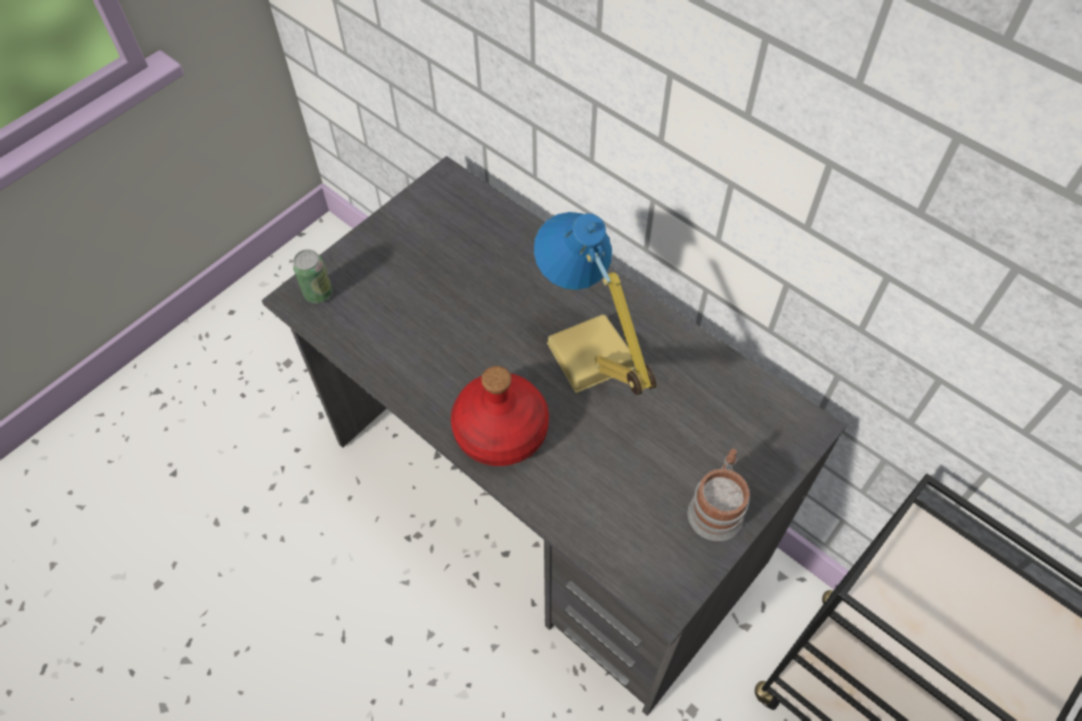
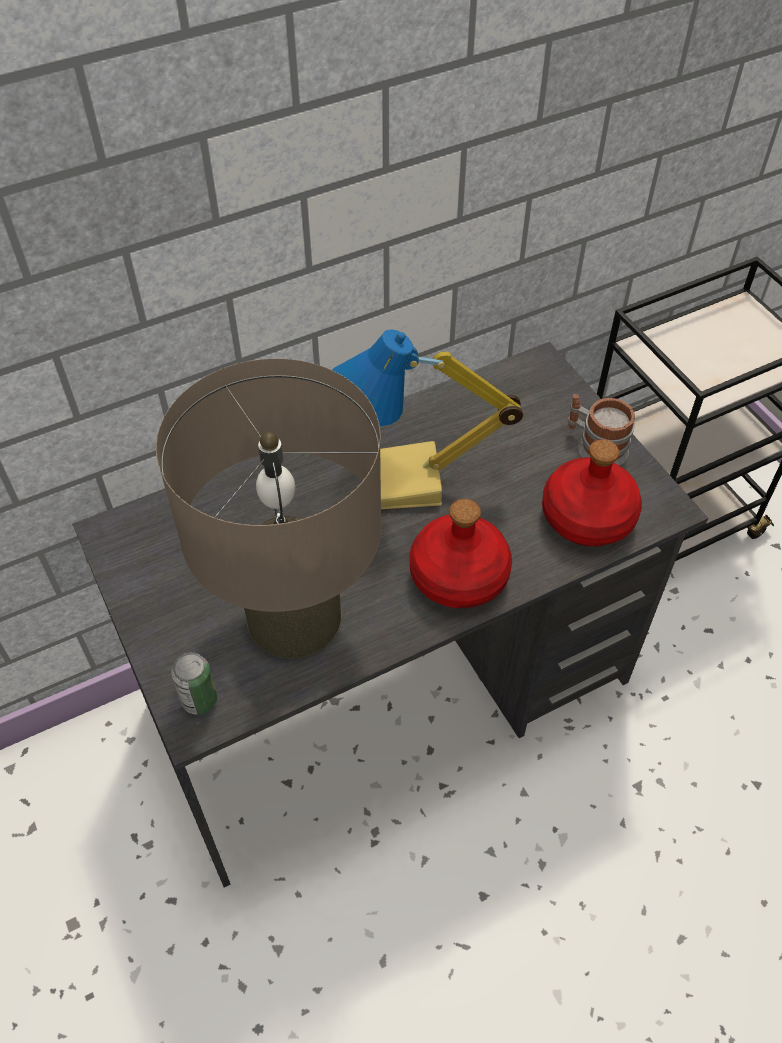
camera: 70 degrees left, 5 degrees down
none -> beige table lamp [156,359,382,659]
none -> red bottle [542,439,642,547]

